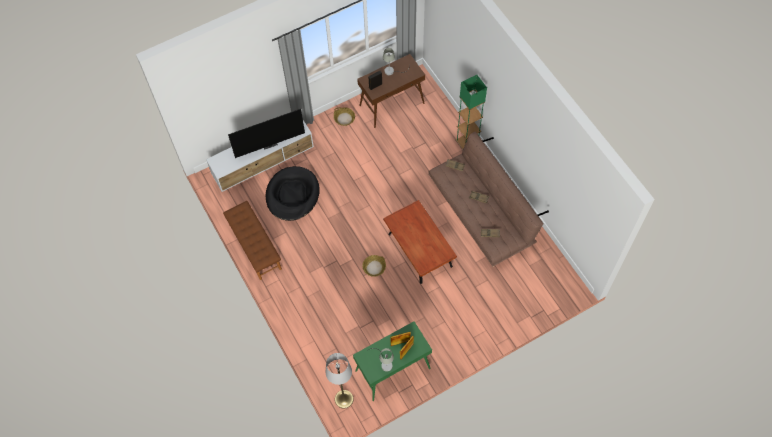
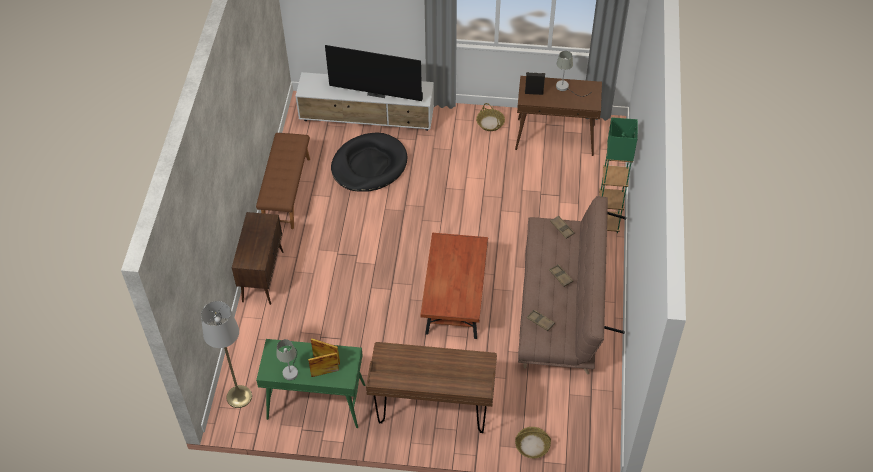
camera: 35 degrees right, 10 degrees down
basket [362,255,386,277] -> basket moved to [515,427,551,458]
none -> brown cabinet [232,212,283,305]
none -> brown desk [366,342,497,433]

